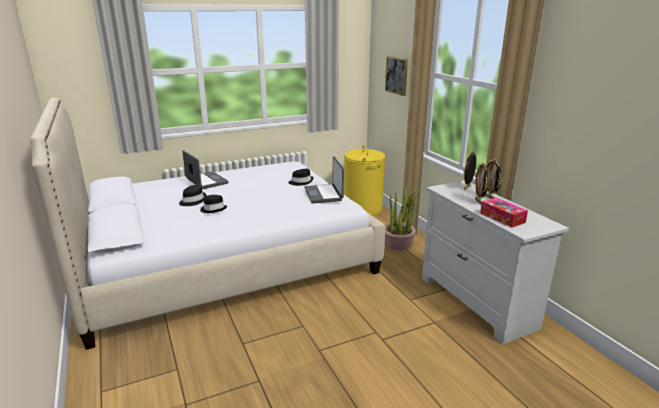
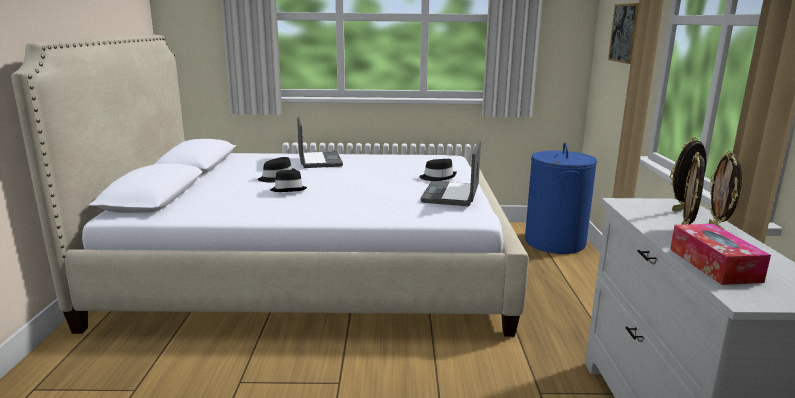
camera: 25 degrees right, 5 degrees down
yellow laundry basket [344,145,385,216] -> blue laundry basket [525,143,598,254]
potted plant [385,187,416,250] -> none

